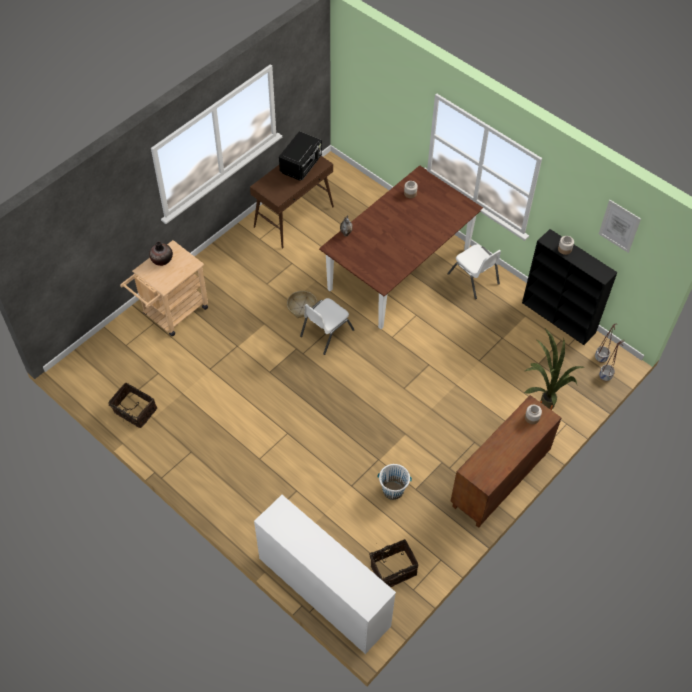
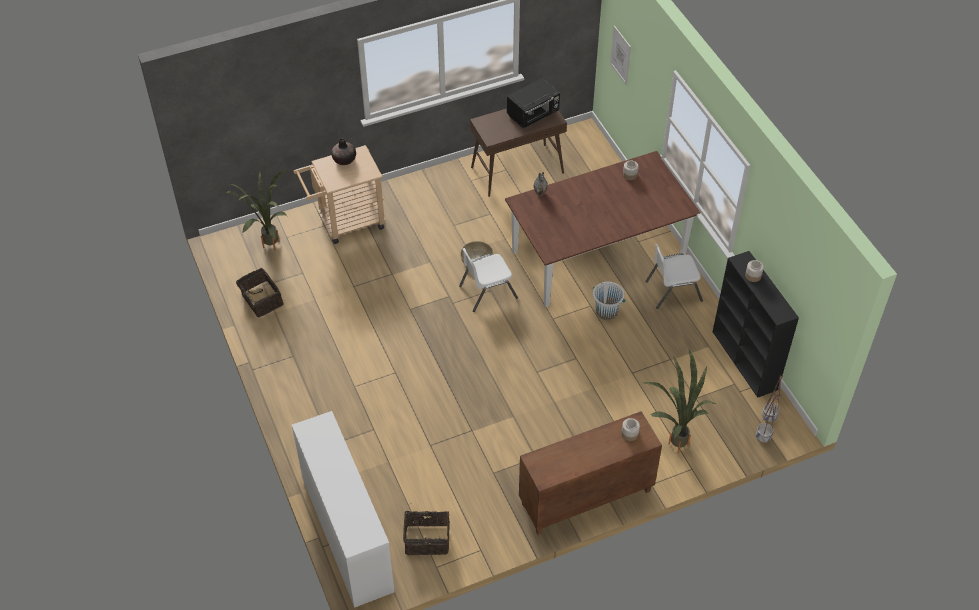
camera: 25 degrees right, 5 degrees down
white bucket [377,464,412,500] -> white bucket moved to [593,282,626,320]
white chair [447,245,501,299] -> white chair turned 90 degrees clockwise [645,244,703,309]
picture [599,200,641,253] -> picture moved to [610,25,631,85]
none -> potted plant [226,170,287,250]

